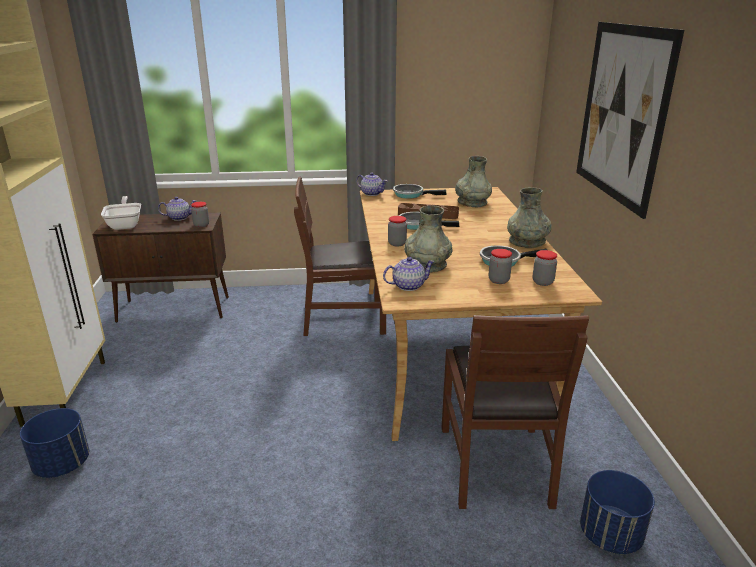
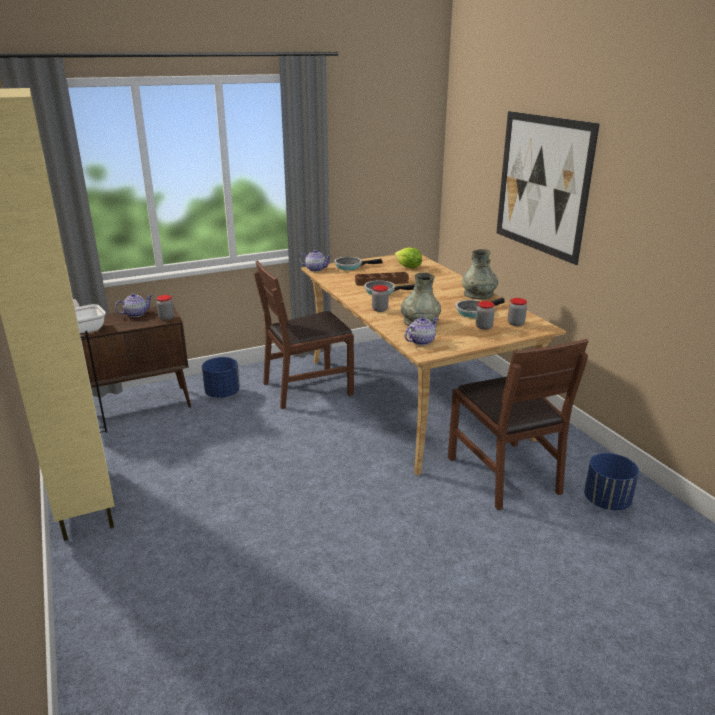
camera: 20 degrees left, 0 degrees up
blue planter [20,408,89,478] -> blue planter moved to [202,357,240,398]
grey vase [455,156,492,207] -> lettuce [395,247,422,268]

